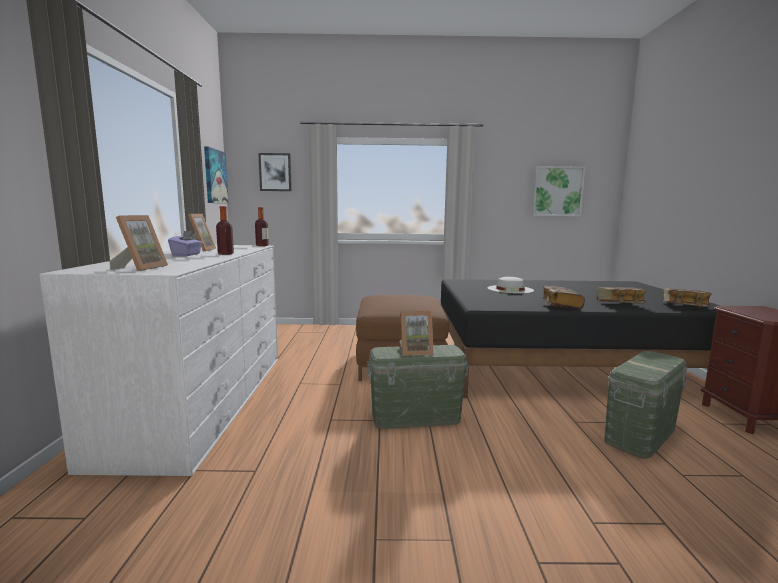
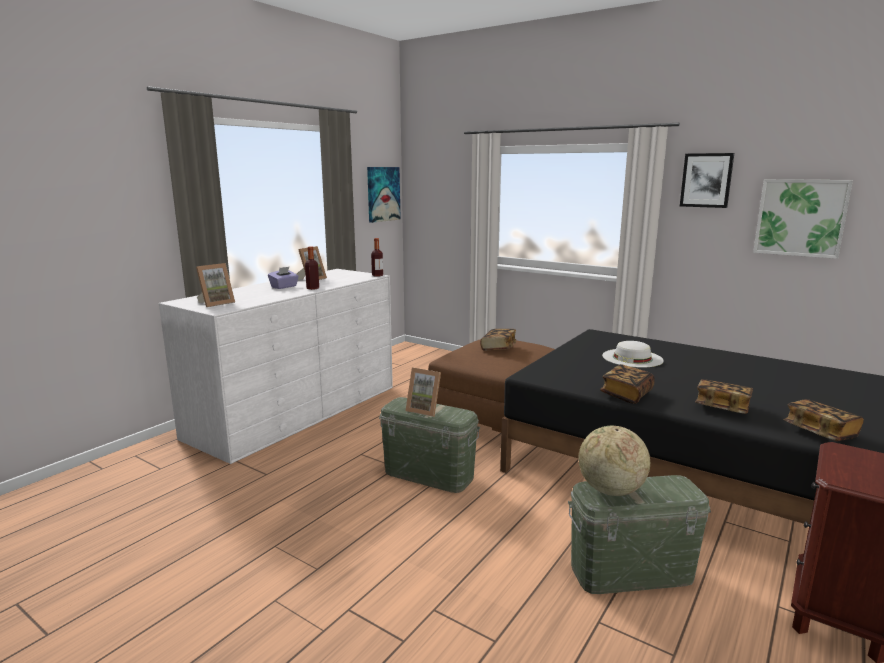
camera: 35 degrees right, 5 degrees up
picture [258,153,292,191] -> picture moved to [680,153,734,208]
none -> book [481,329,517,351]
none -> globe [579,425,650,496]

